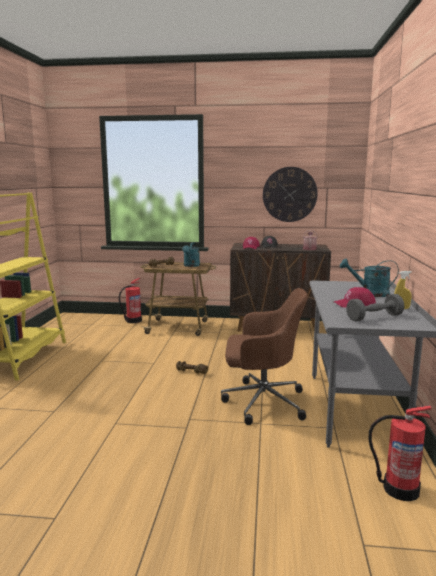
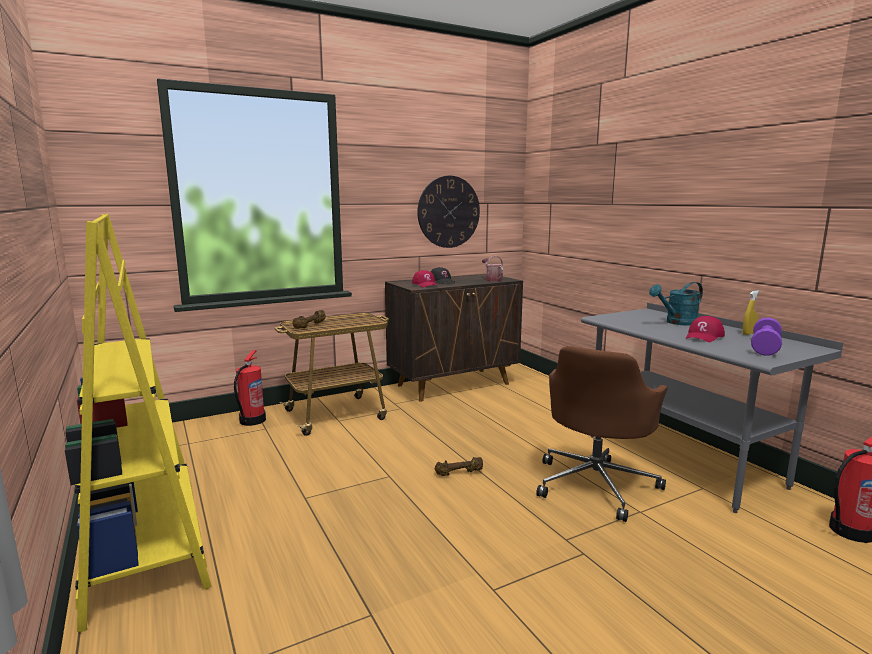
camera: 35 degrees left, 0 degrees up
turquoise watering can [182,242,200,267] -> none
brown office chair [221,288,308,425] -> brown office chair turned 150 degrees clockwise [536,346,668,522]
grey dumbbell [346,294,404,321] -> purple dumbbell [751,318,782,356]

